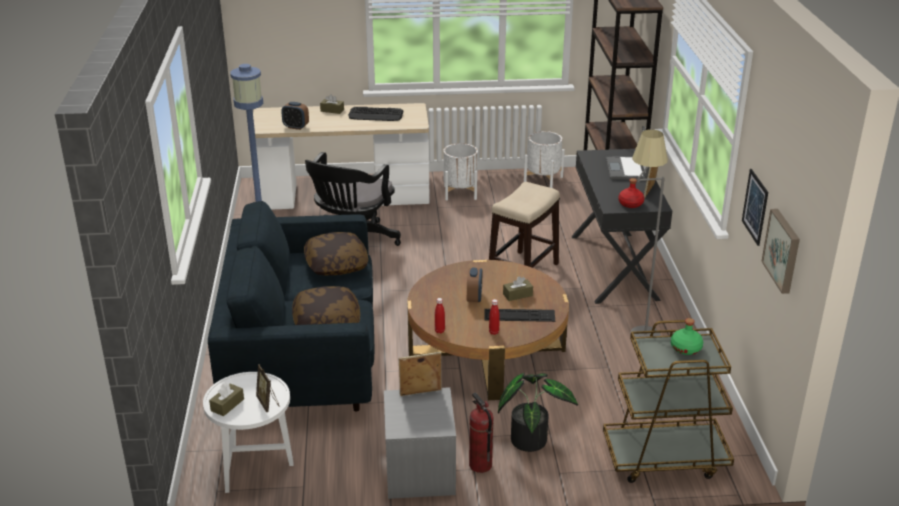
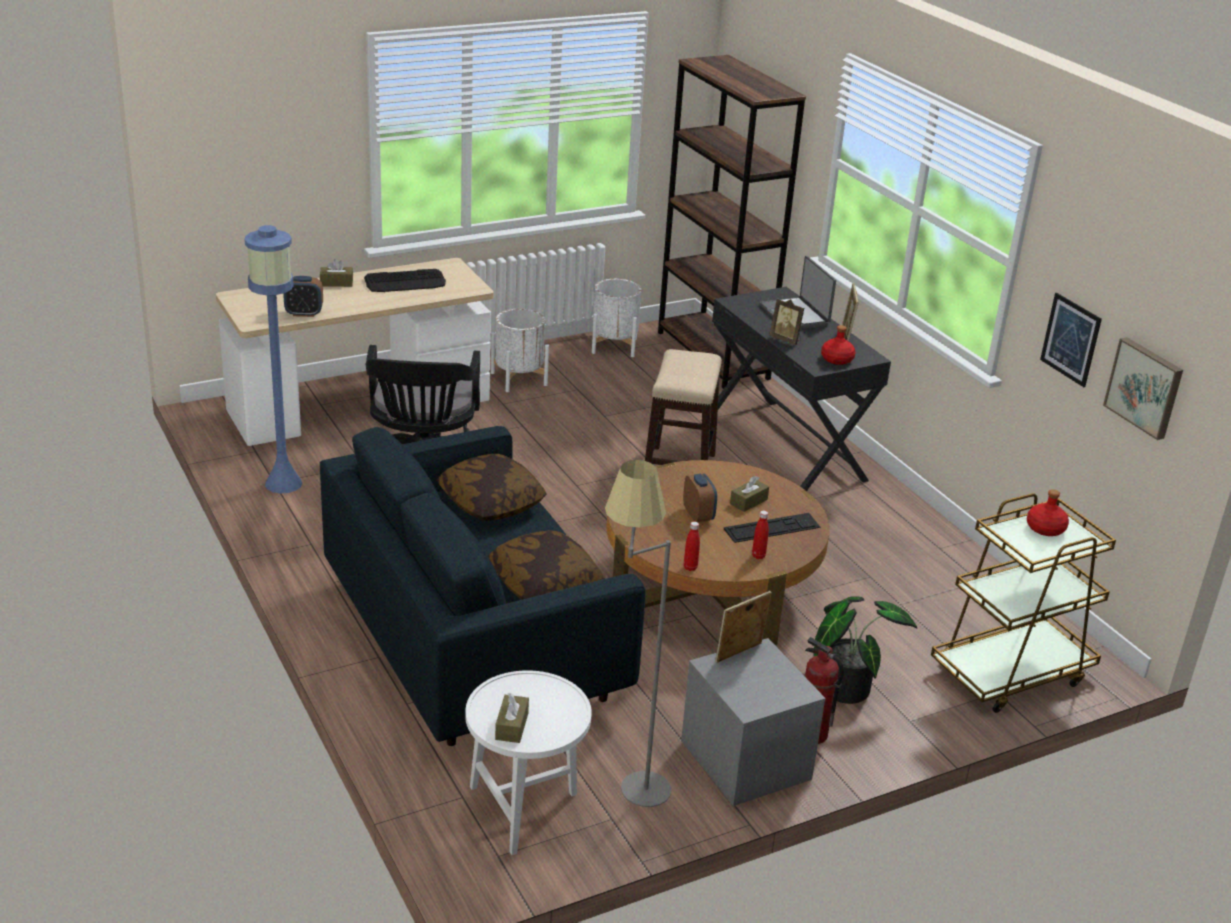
camera: 25 degrees left, 0 degrees up
picture frame [256,364,280,412] -> picture frame moved to [770,299,804,345]
grey floor lamp [630,129,668,337] -> grey floor lamp moved to [605,460,672,807]
green bottle [671,318,703,355] -> red bottle [1027,489,1069,536]

